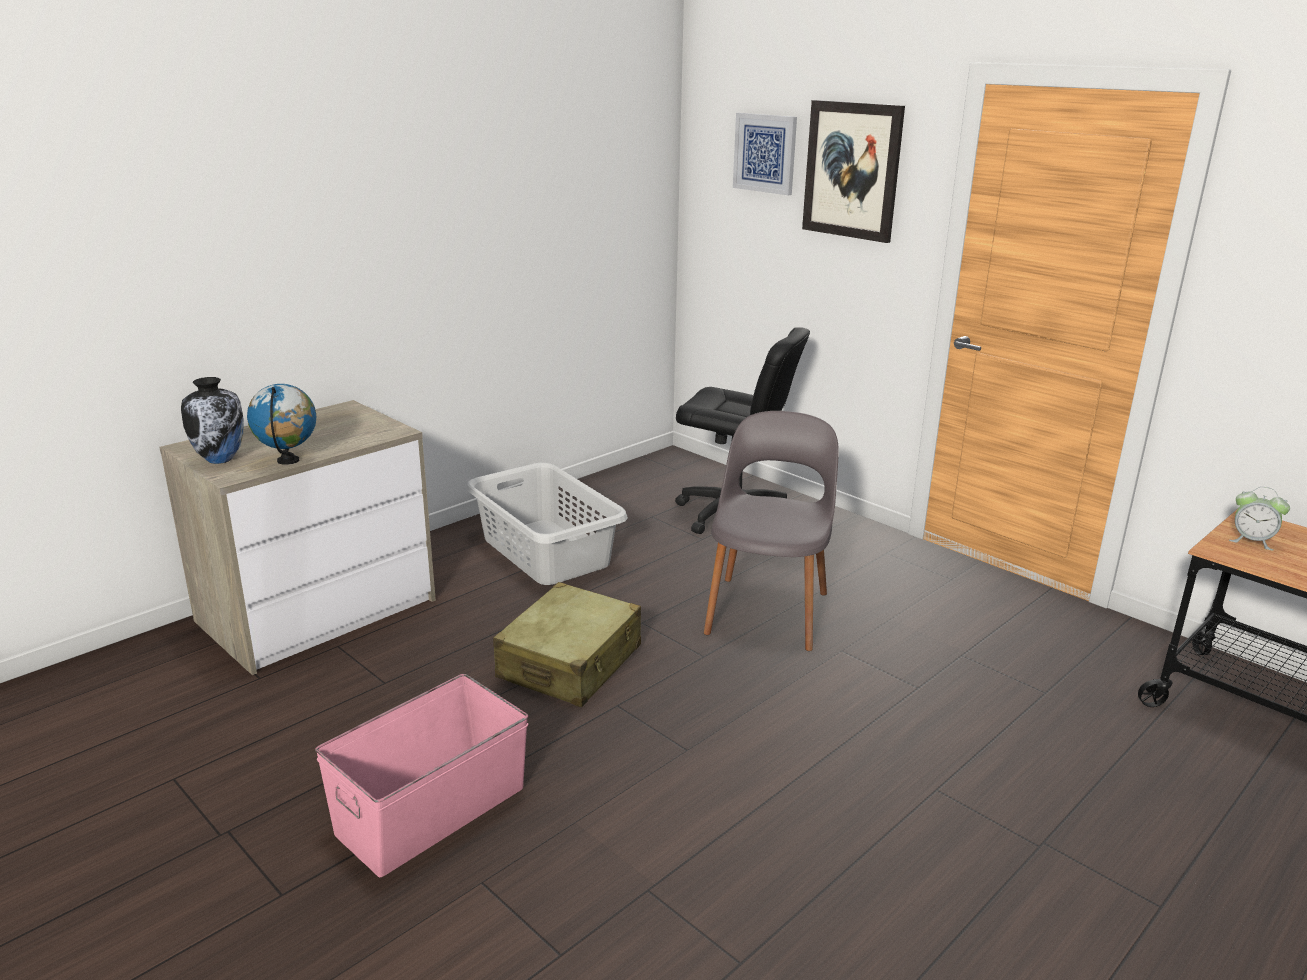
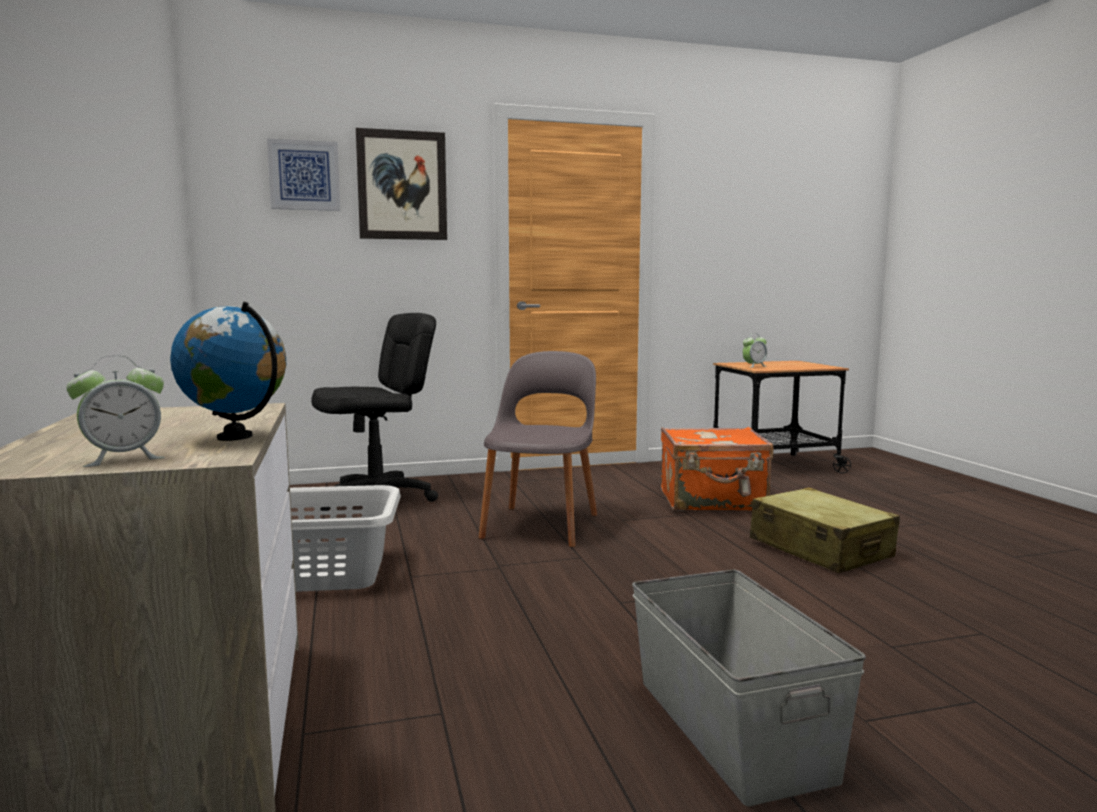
camera: 60 degrees left, 15 degrees down
vase [181,377,244,464] -> alarm clock [66,356,165,467]
pink storage box [315,674,528,877] -> grey storage box [632,570,866,806]
beige suitcase [493,582,641,707] -> beige suitcase moved to [750,487,900,573]
grey chair [704,411,839,651] -> grey chair turned 60 degrees clockwise [479,351,597,547]
none -> orange suitcase [661,427,773,511]

